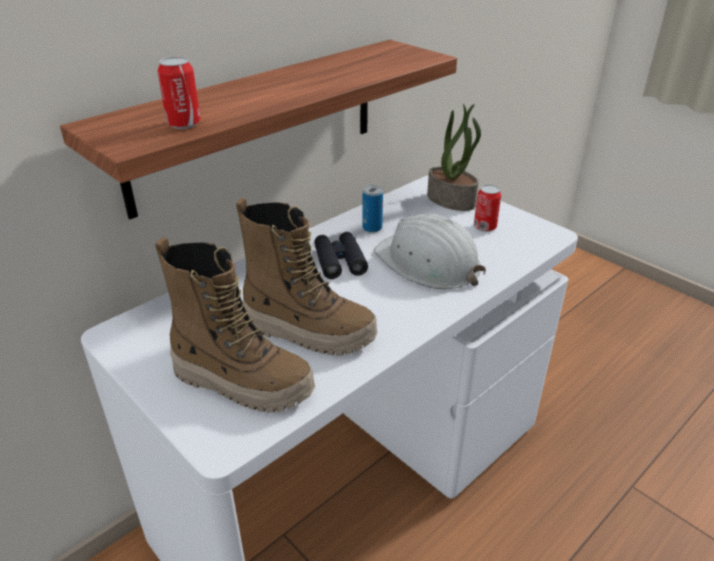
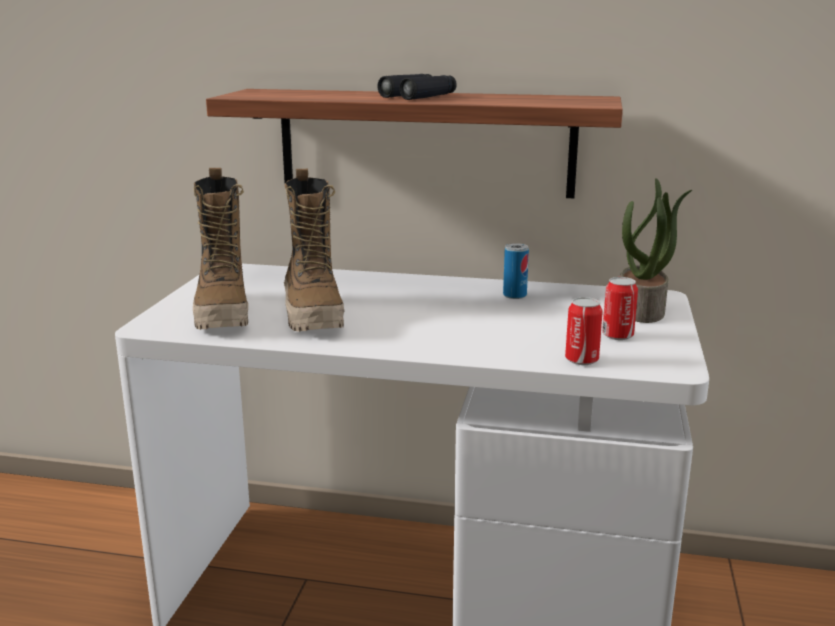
camera: 55 degrees right, 15 degrees down
can [158,57,201,129] -> can moved to [565,297,602,365]
black binoculars [314,232,368,279] -> black binoculars moved to [377,74,457,100]
white hard hat [374,214,486,289] -> none

